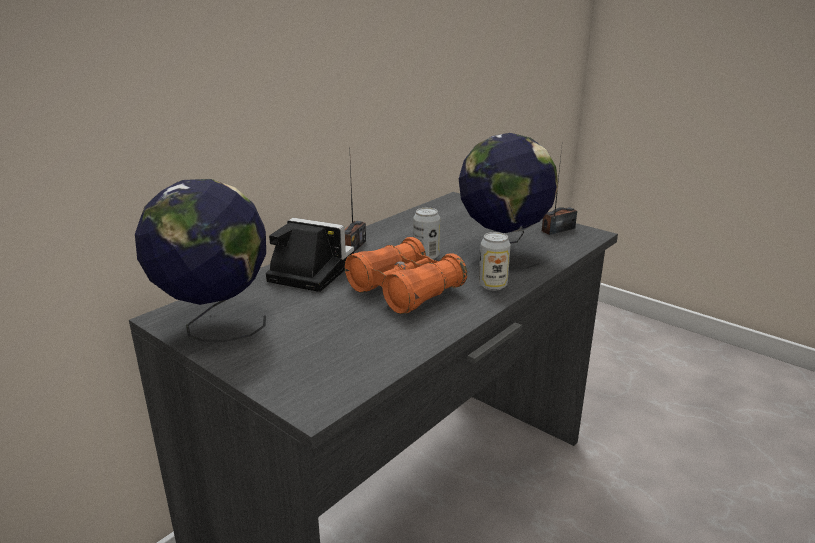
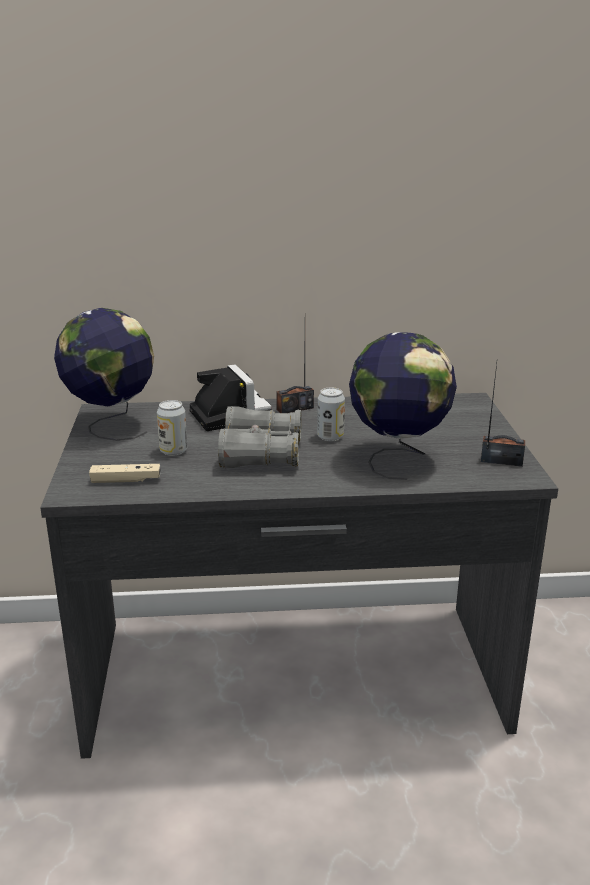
camera: 45 degrees right, 0 degrees up
orange binoculars [345,237,467,314] -> grey binoculars [218,406,301,468]
can [479,232,511,291] -> can moved to [157,400,187,456]
none -> beige game controller [89,464,161,483]

